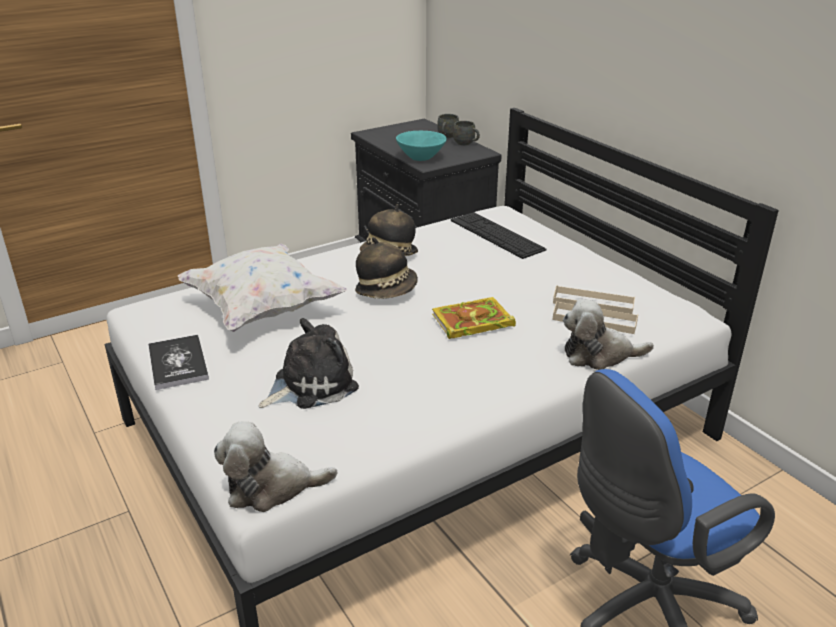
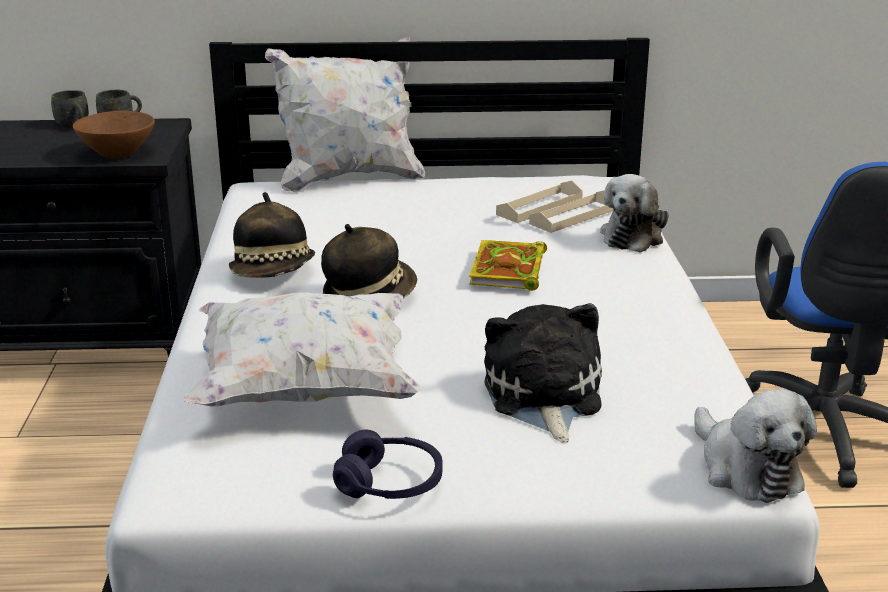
camera: 60 degrees left, 5 degrees down
book [148,335,209,390] -> purple headphones [333,430,443,499]
plush toy [214,421,337,512] -> plush toy turned 45 degrees counterclockwise [694,389,817,503]
turquoise bowl [396,131,447,161] -> brown bowl [73,110,155,158]
keyboard [451,212,547,259] -> none
none -> white pillow [265,37,425,192]

